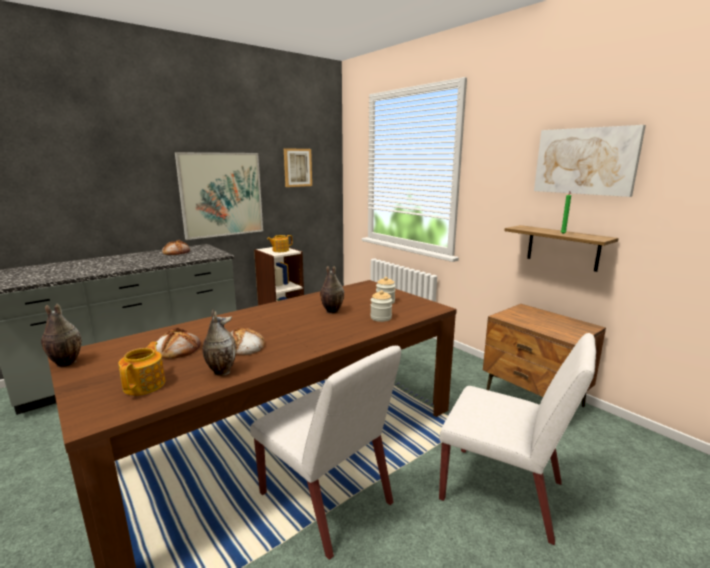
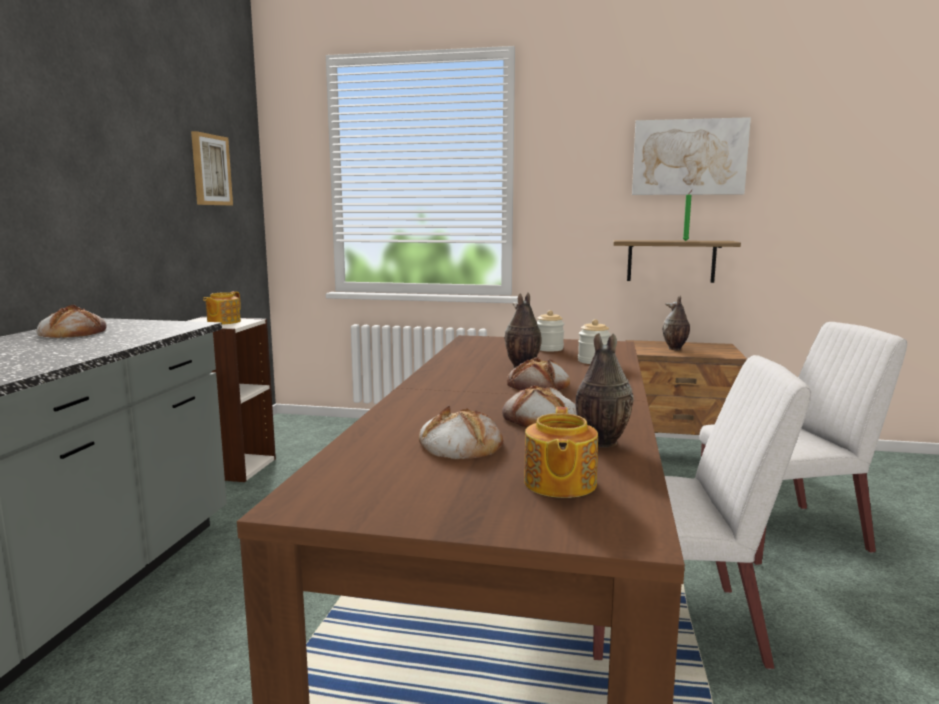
camera: 40 degrees left, 5 degrees down
vase [41,304,82,367] -> vase moved to [663,296,690,350]
teapot [118,342,165,396] -> teapot turned 135 degrees counterclockwise [524,407,598,498]
picture [175,152,263,240] -> none
none -> bread [507,357,570,391]

